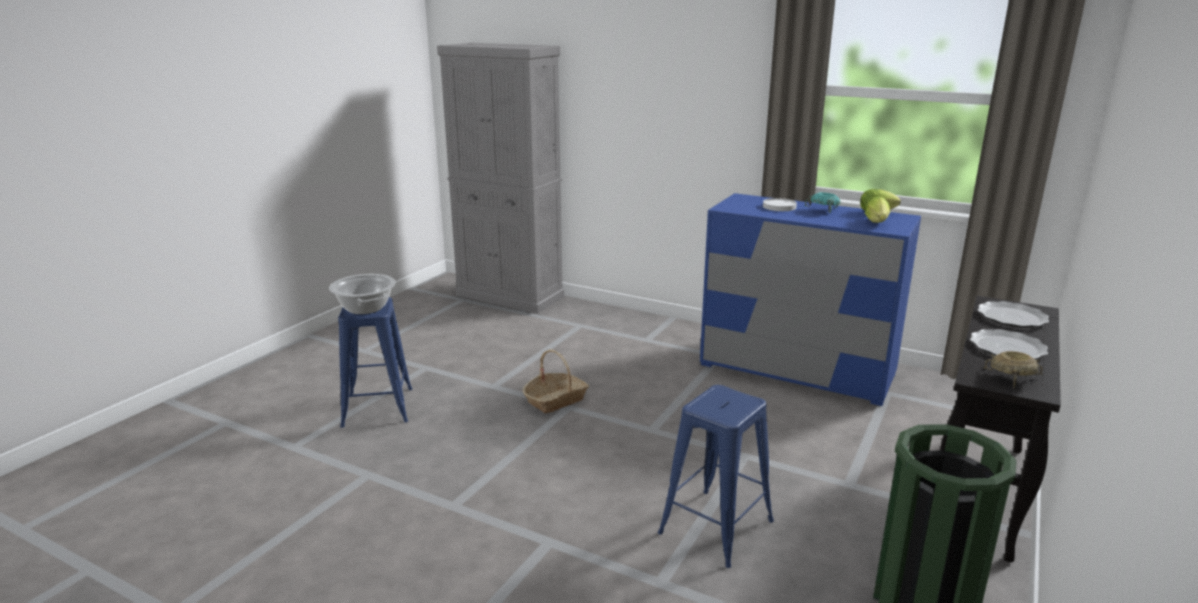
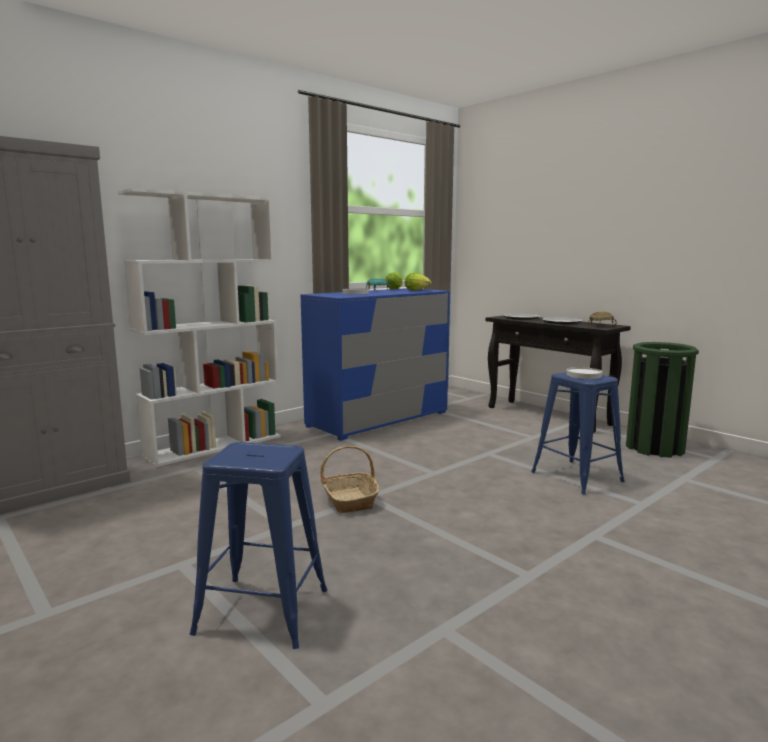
camera: 70 degrees left, 10 degrees down
cooking pot [329,274,396,315] -> none
none -> white bookcase [117,188,281,467]
none -> white plate [566,367,602,379]

